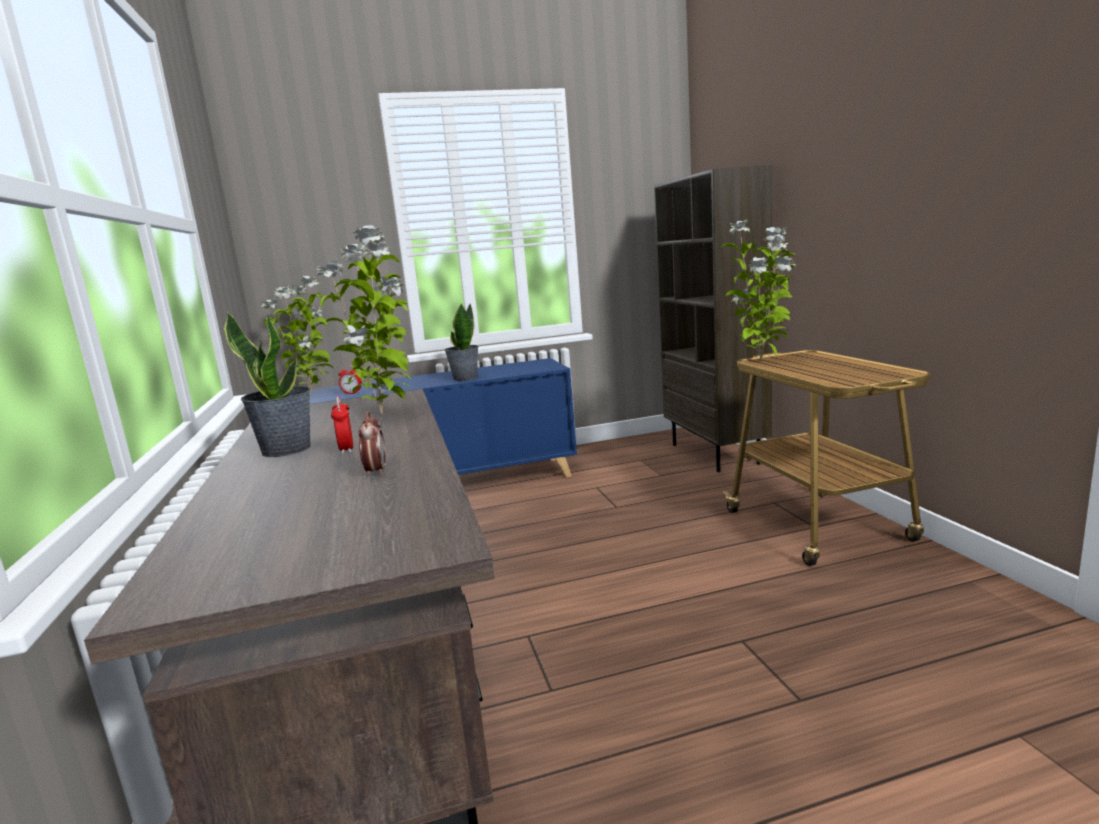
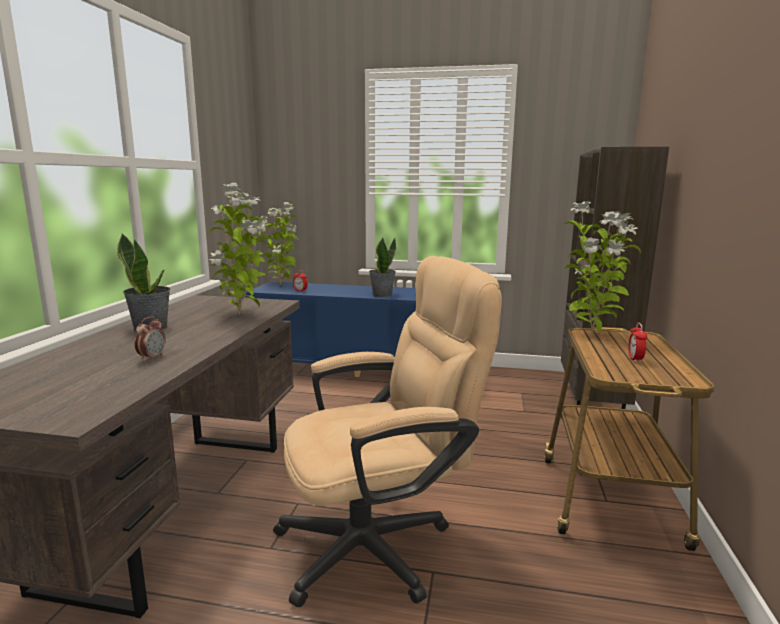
camera: 25 degrees right, 0 degrees up
alarm clock [331,396,353,454] -> alarm clock moved to [628,323,647,363]
none -> beige office chair [273,256,502,608]

